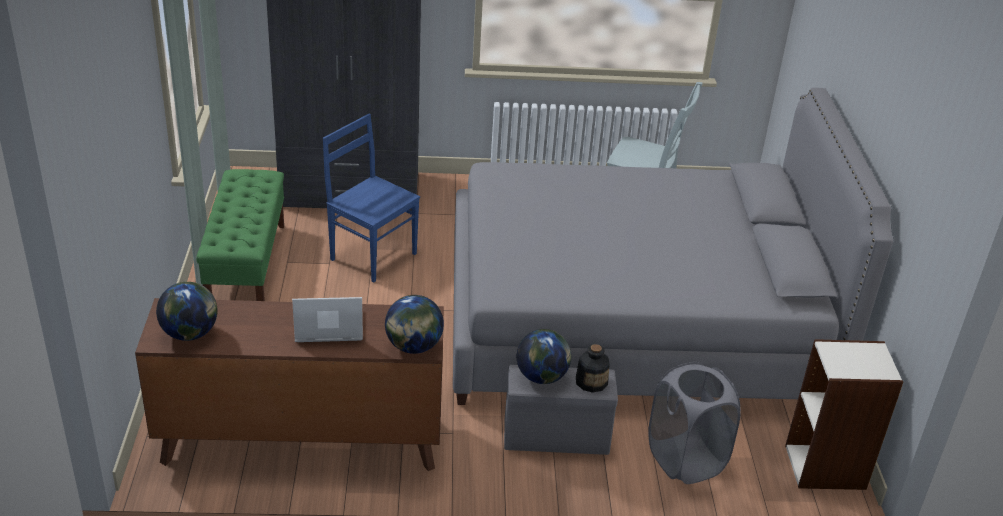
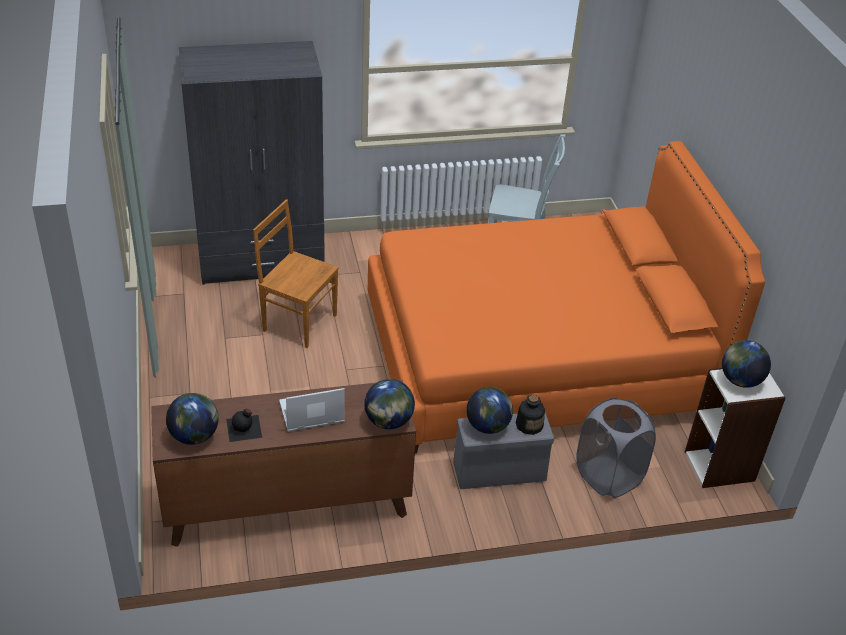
camera: 10 degrees left, 5 degrees up
green bench [196,169,284,301] -> none
blue chair [323,114,420,283] -> brown chair [253,199,339,348]
grey bed [453,88,893,405] -> orange bed [368,141,765,453]
none -> black bottle [226,409,262,442]
none -> globe [722,340,771,388]

